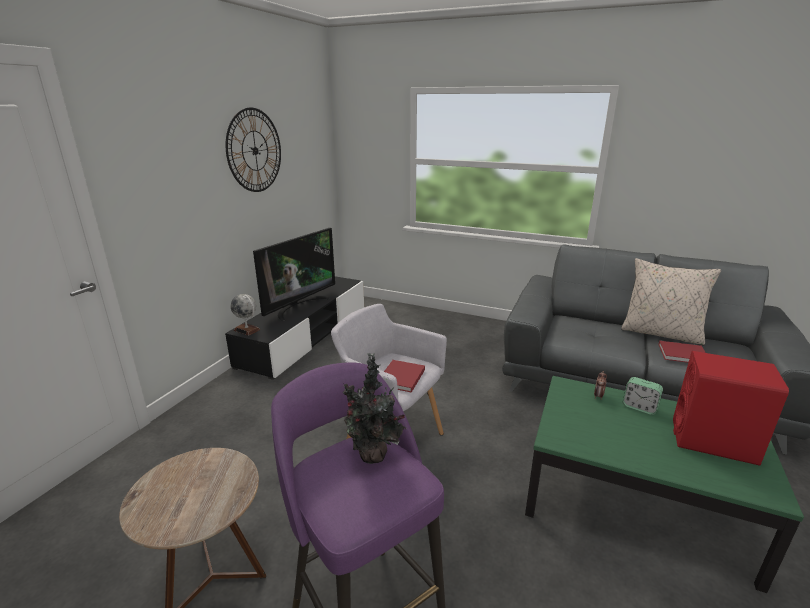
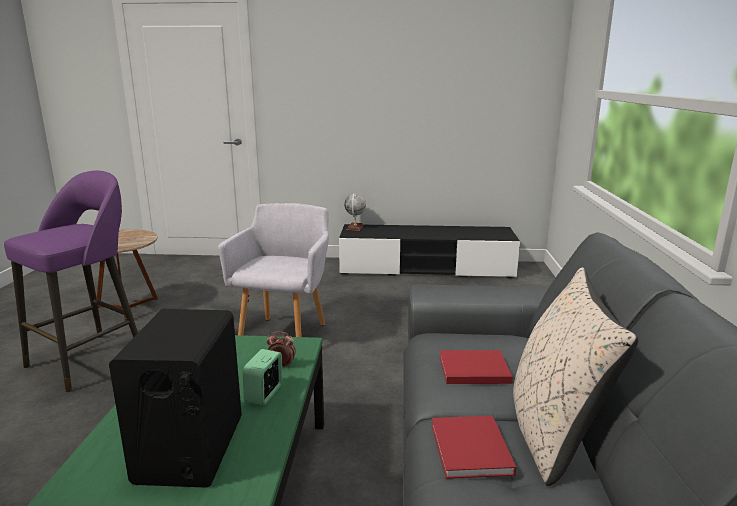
camera: 70 degrees right, 5 degrees down
wall clock [226,107,281,192] -> none
television [253,228,335,321] -> none
potted plant [343,353,407,464] -> none
red book [384,360,425,393] -> red book moved to [439,350,513,384]
red speaker [673,351,789,466] -> black speaker [109,309,242,488]

